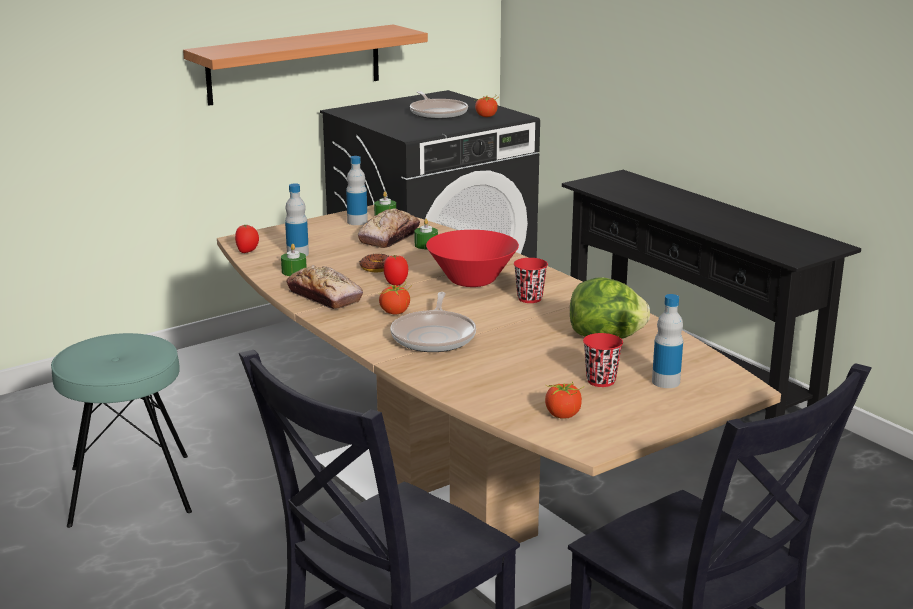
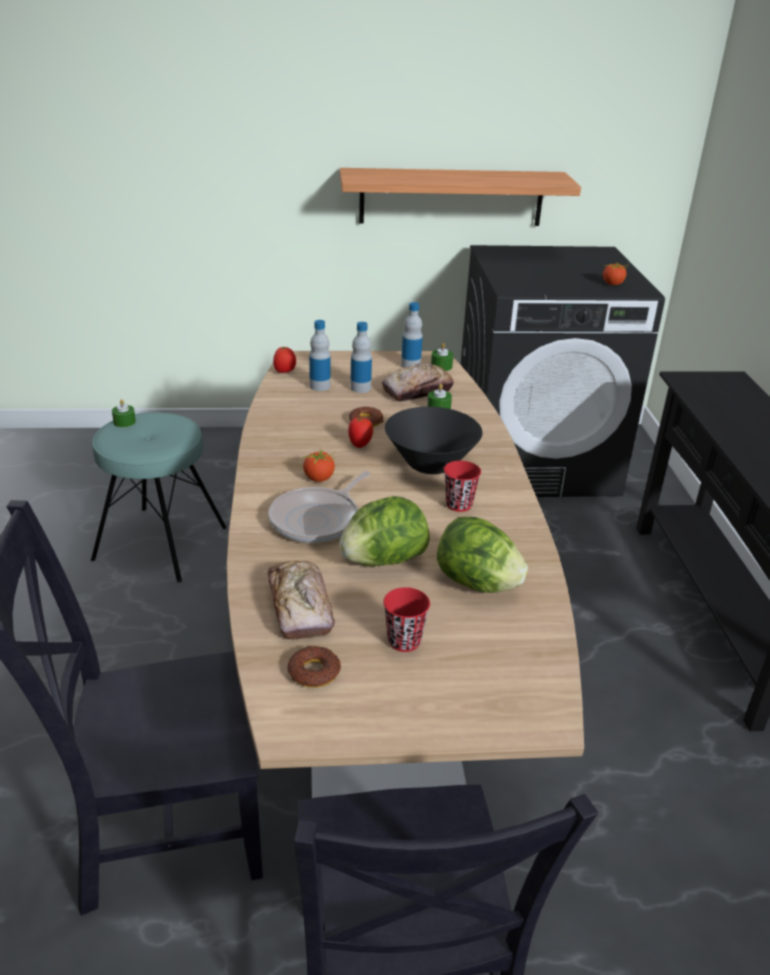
camera: 30 degrees right, 10 degrees up
green candle [281,244,307,276] -> green candle moved to [112,399,136,428]
bread [286,265,363,309] -> bread moved to [268,561,335,640]
frying pan [410,91,468,119] -> none
red bowl [426,230,519,287] -> black bowl [385,407,482,474]
tomato [545,382,584,419] -> donut [287,646,341,688]
bottle [652,294,683,388] -> bottle moved to [350,322,372,393]
none -> lettuce [339,496,430,566]

